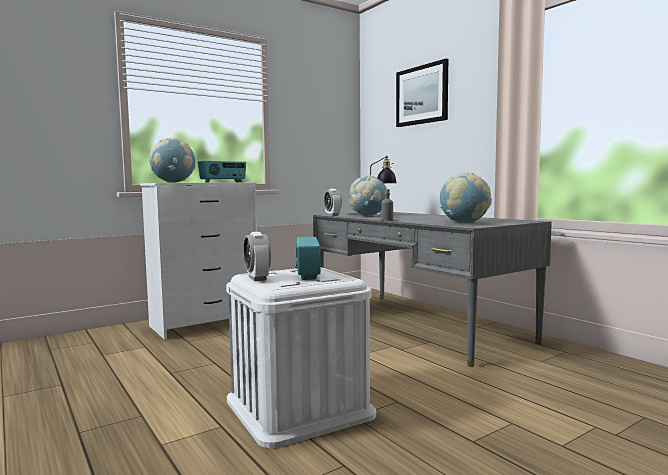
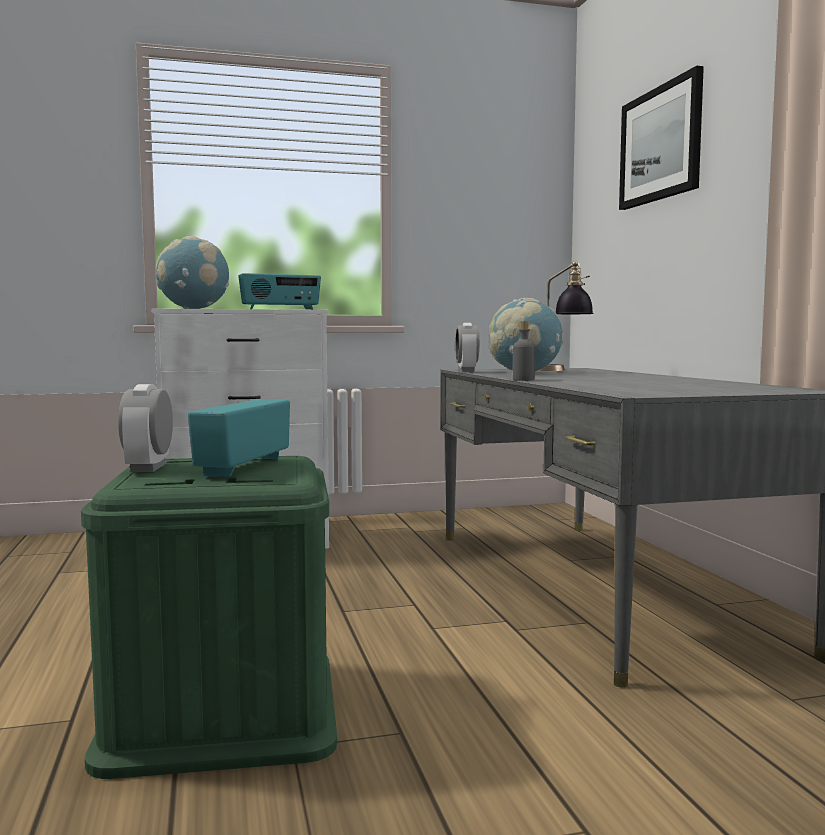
camera: 20 degrees right, 0 degrees up
white storage box [226,267,376,448] -> green storage box [81,456,337,779]
globe [440,172,492,223] -> none

